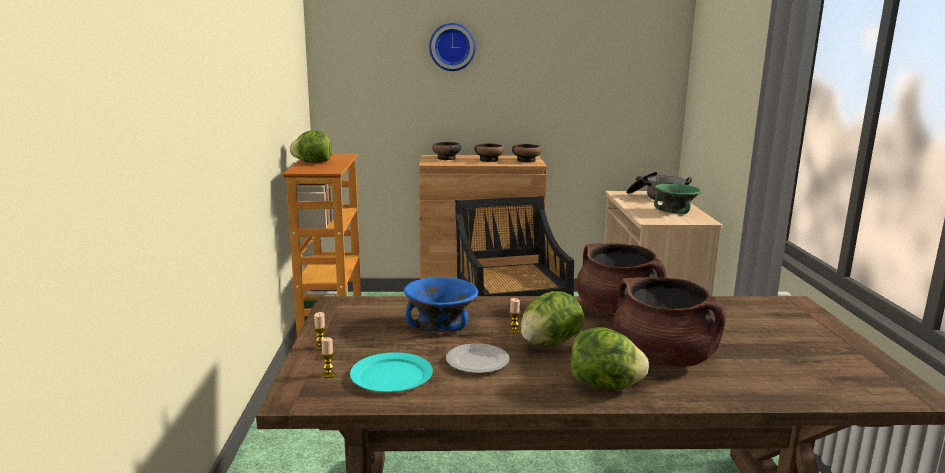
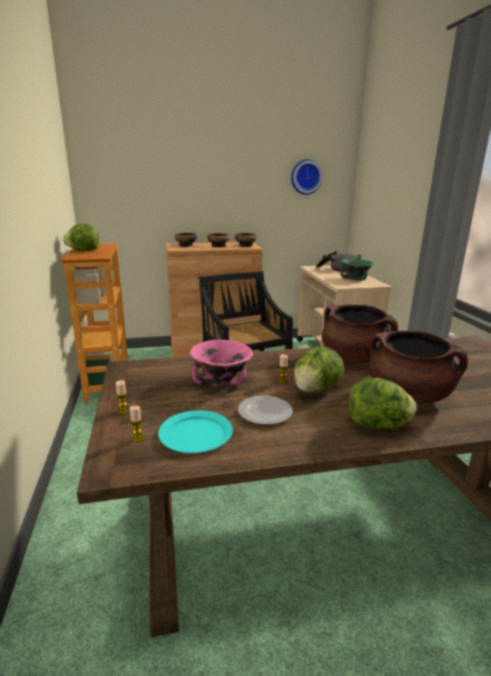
camera: 10 degrees left, 5 degrees up
blue bowl [404,277,478,331] -> pink bowl [190,340,253,387]
wall clock [429,23,476,71] -> wall clock moved to [291,159,323,195]

